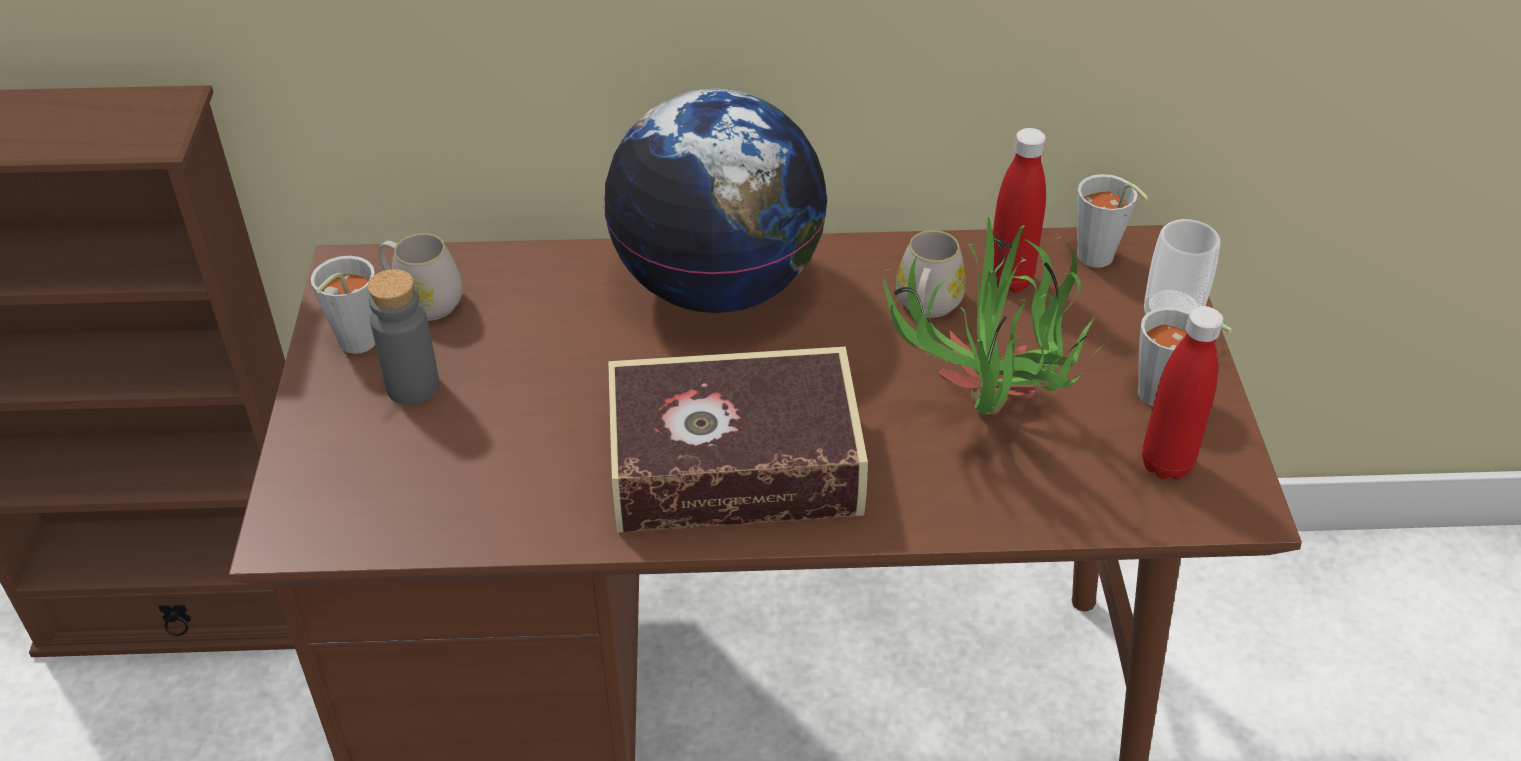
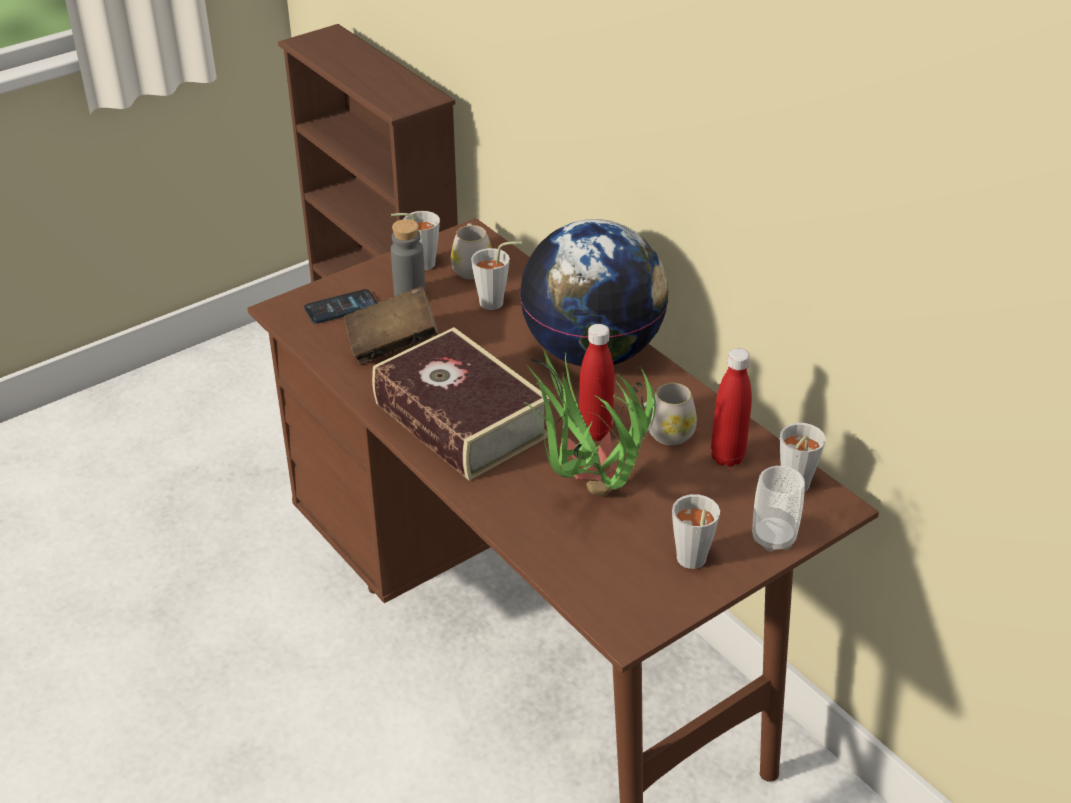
camera: 55 degrees right, 5 degrees down
red bottle [1142,306,1224,480] -> red bottle moved to [579,324,615,441]
none -> phone [304,289,377,324]
none -> brown book [344,286,438,364]
none -> grey cup [471,241,522,310]

